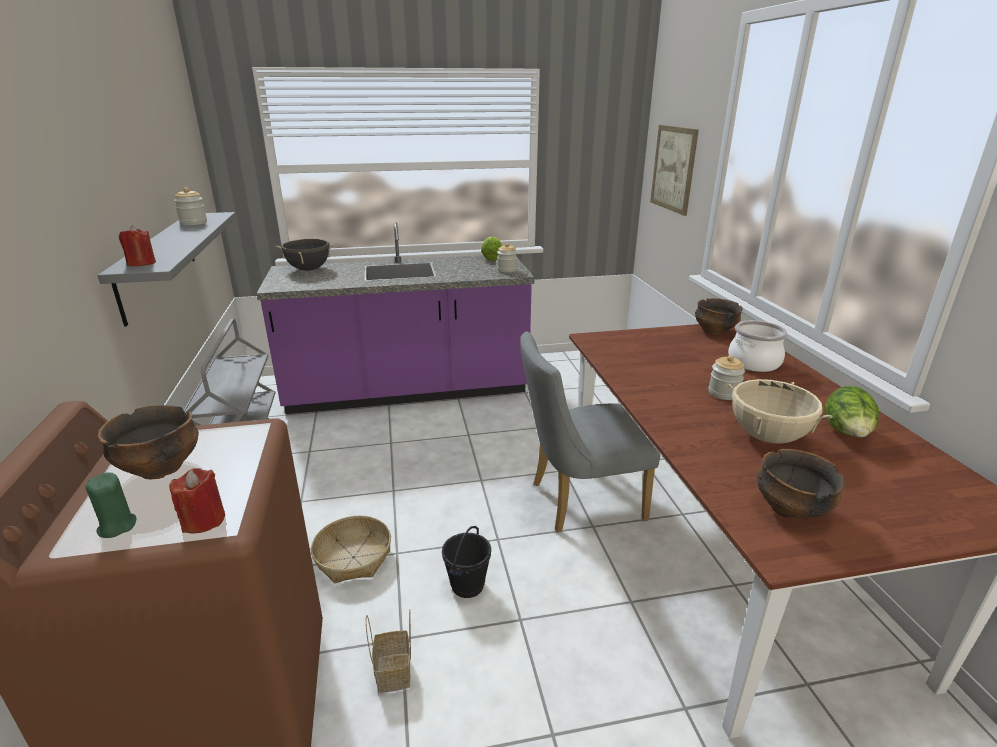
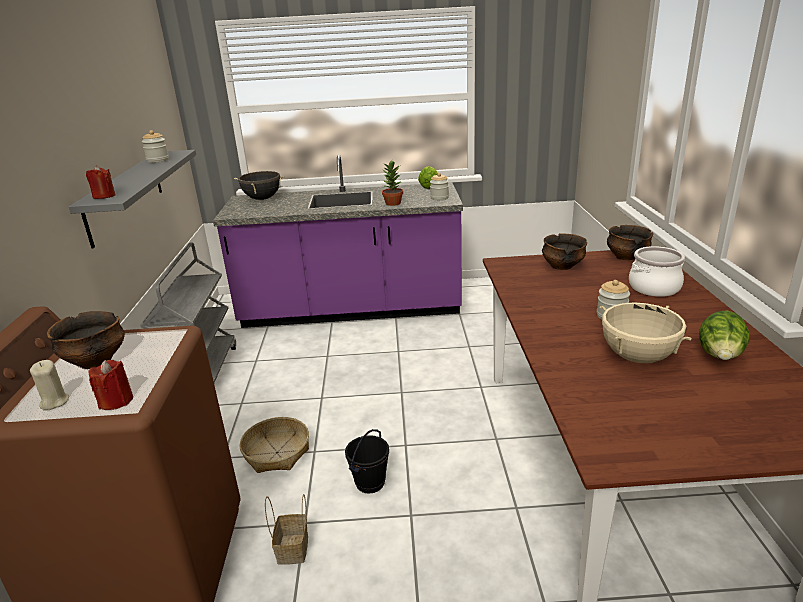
camera: 10 degrees right, 0 degrees up
green candle [85,472,136,538] -> beige candle [30,360,69,410]
grey chair [520,331,660,532] -> none
picture [650,125,699,216] -> none
bowl [757,449,846,519] -> bowl moved to [542,233,587,270]
none -> potted plant [382,161,403,206]

